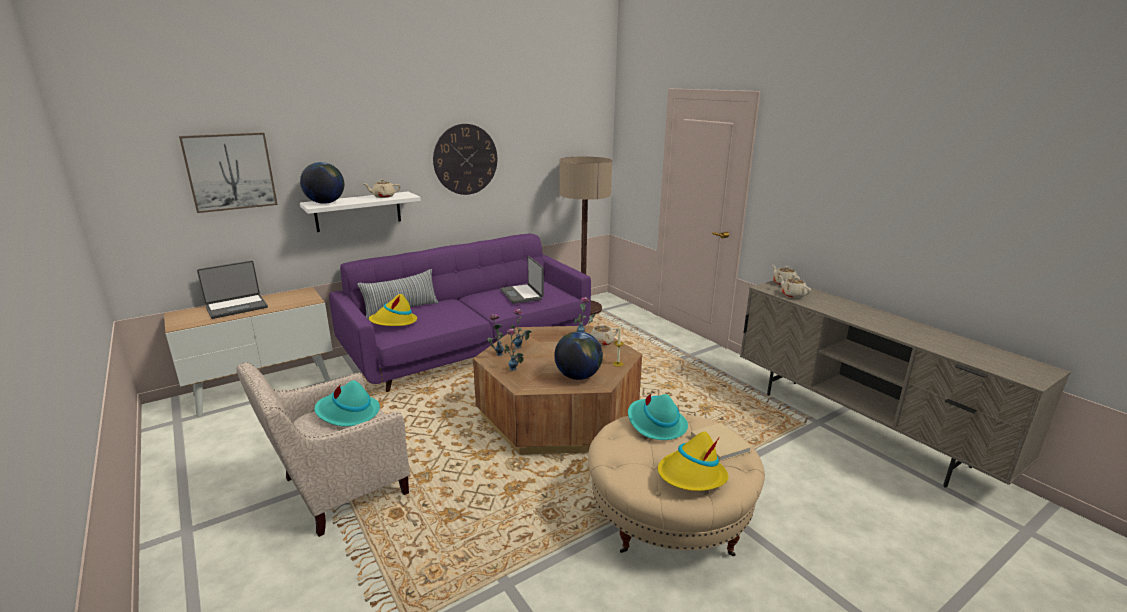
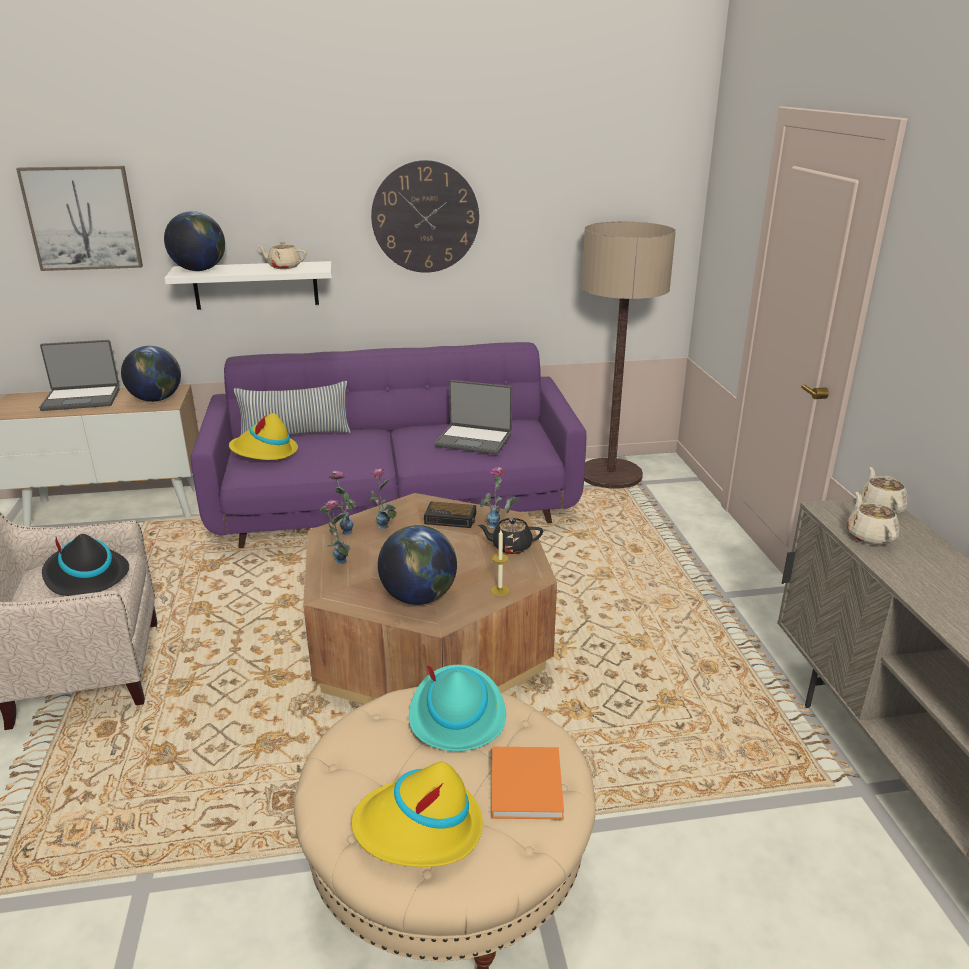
camera: 25 degrees right, 5 degrees up
turquoise hat [314,380,380,427] -> black hat [42,534,129,596]
laptop [500,256,544,304] -> laptop turned 75 degrees counterclockwise [434,380,512,454]
beige teapot [586,325,618,346] -> black teapot [478,518,543,554]
beige book [691,423,752,462] -> orange book [492,747,564,819]
none -> globe [121,346,181,402]
none -> alarm clock [424,502,476,528]

